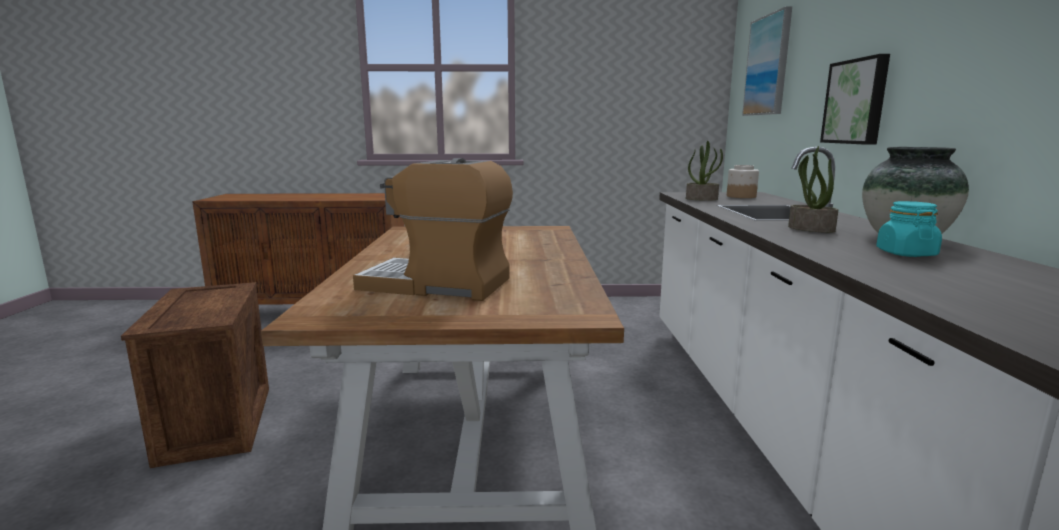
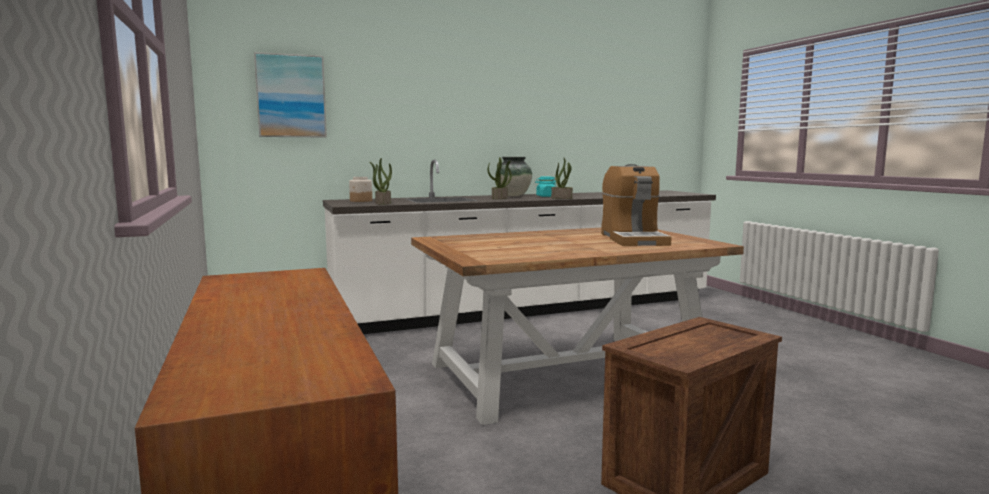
camera: 110 degrees left, 5 degrees down
picture [820,54,890,145] -> none
none -> potted plant [551,158,573,199]

